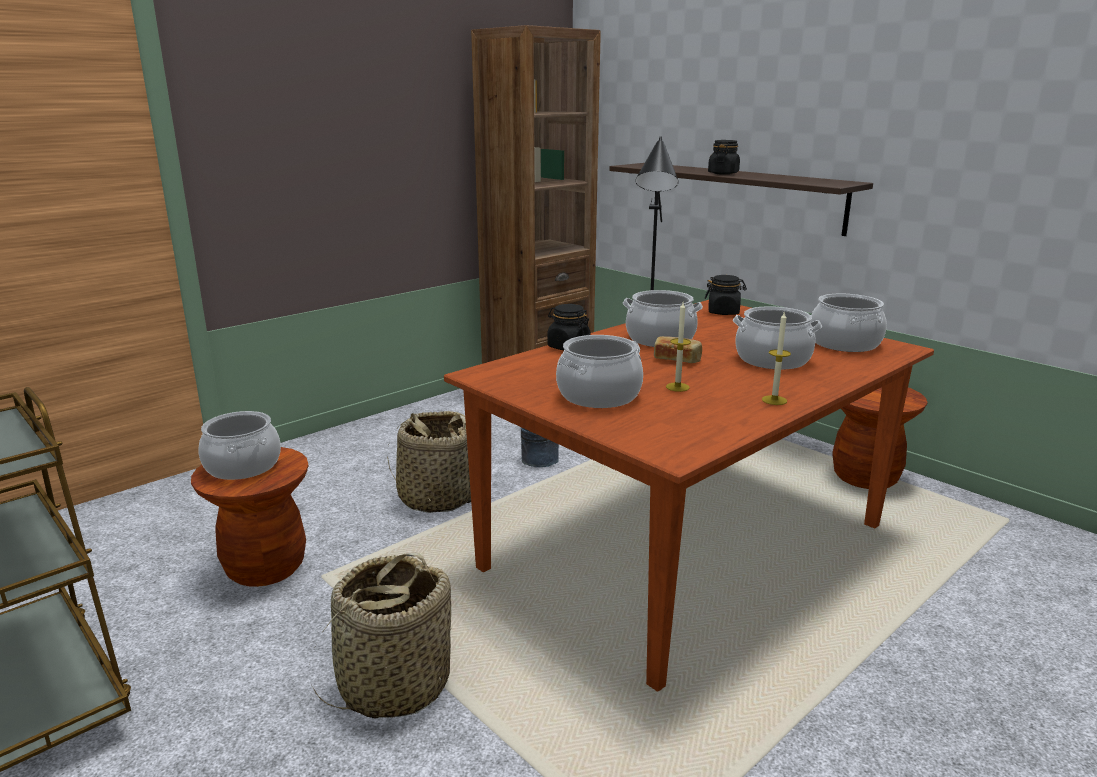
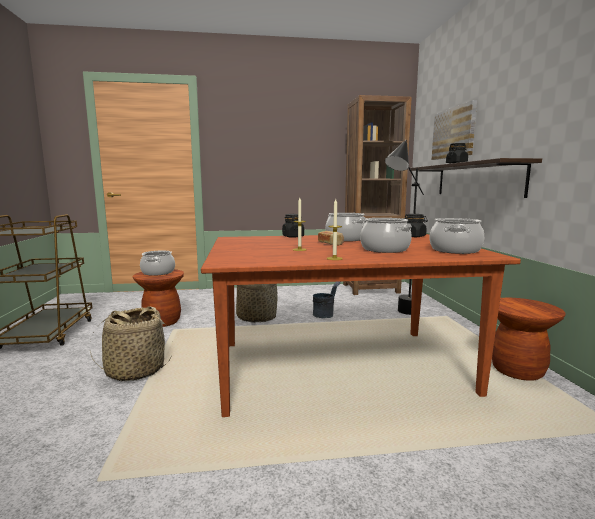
camera: 35 degrees right, 10 degrees down
cooking pot [556,335,643,408] -> none
none -> picture [432,100,477,160]

